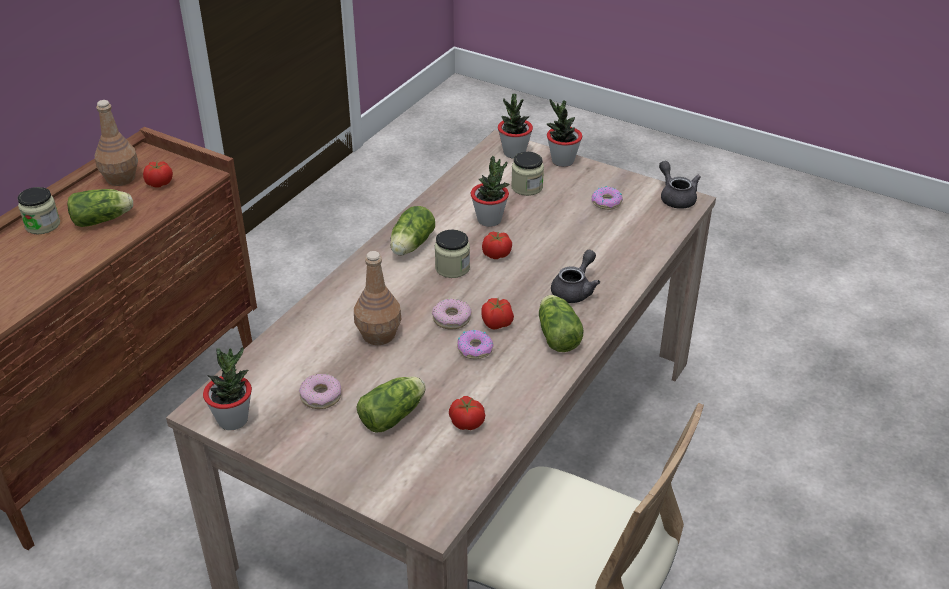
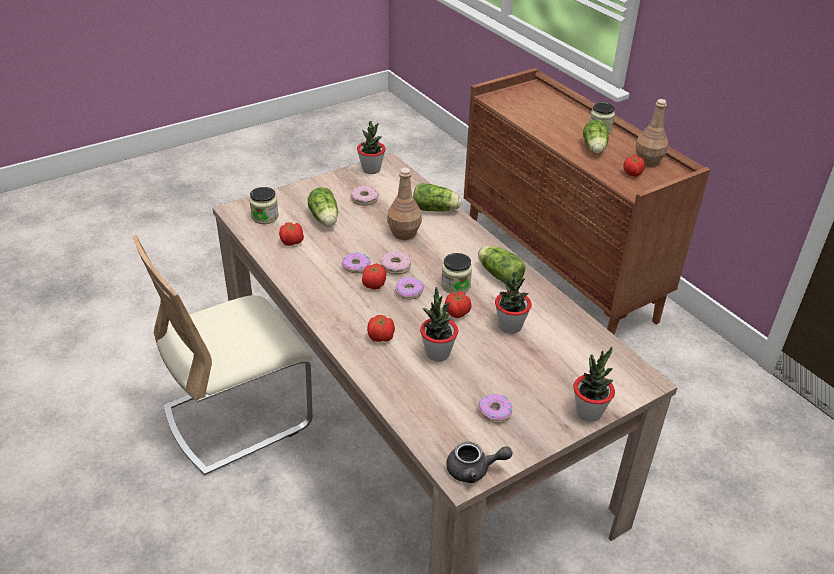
camera: 115 degrees right, 0 degrees up
potted plant [498,94,533,158] -> potted plant moved to [420,287,458,361]
jar [511,152,544,196] -> jar moved to [250,187,279,224]
lettuce [539,295,583,352] -> lettuce moved to [413,183,461,212]
grey teapot [551,250,600,303] -> tomato [367,315,395,342]
none -> donut [395,277,424,300]

